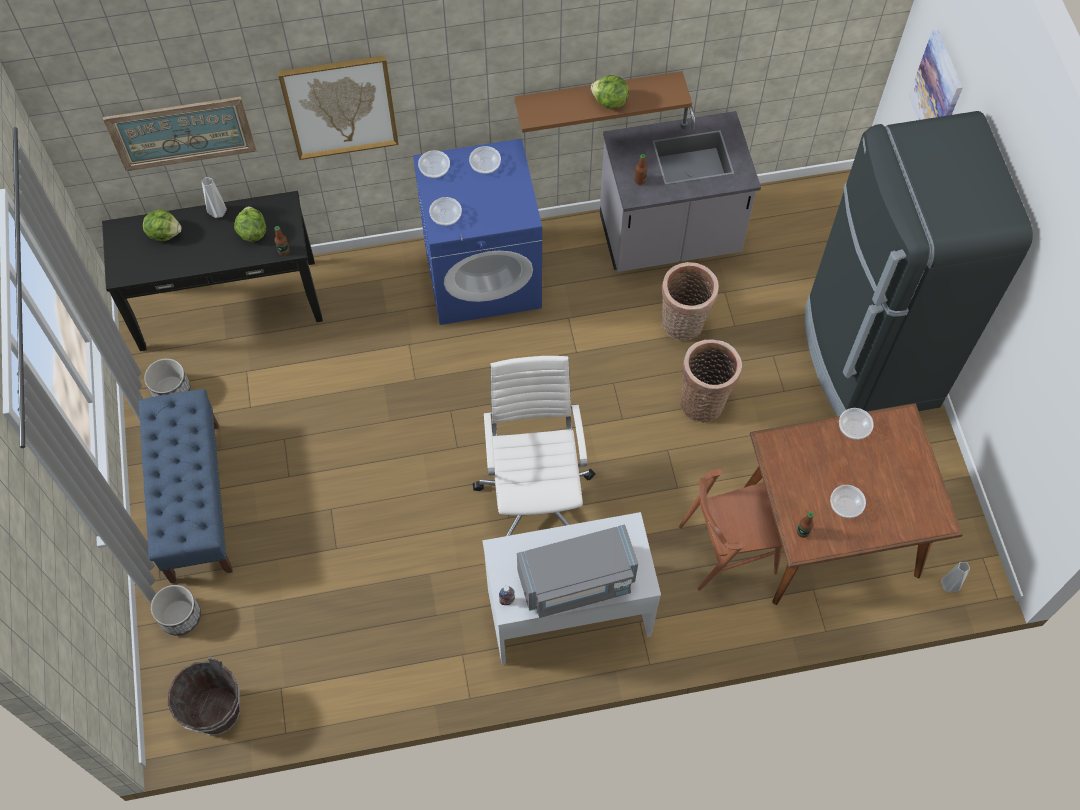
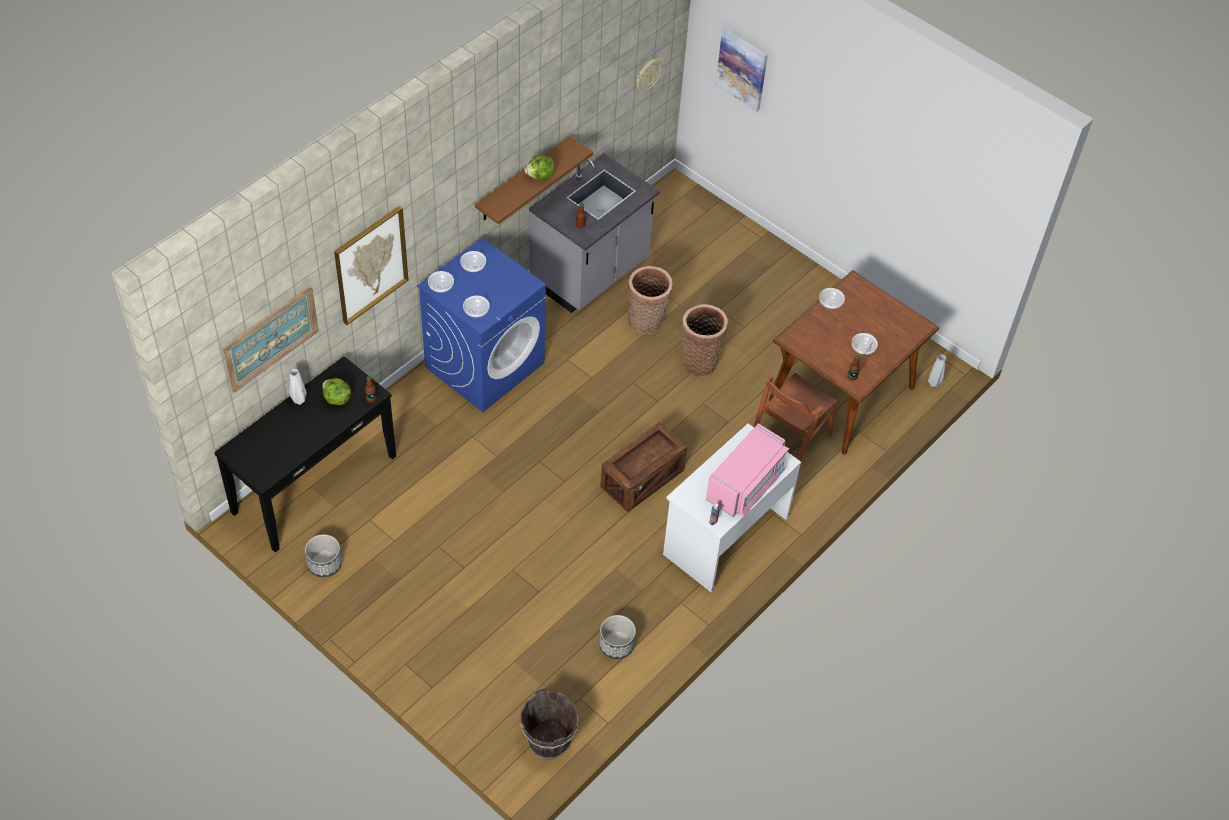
camera: 40 degrees left, 10 degrees down
blue bench [139,389,233,583] -> none
lettuce [143,209,182,241] -> none
planter [151,585,201,636] -> planter moved to [599,615,636,659]
white office chair [473,356,595,536] -> crate [600,422,687,512]
grey microwave [517,524,638,618] -> pink microwave [706,423,789,517]
black fridge [805,111,1033,417] -> none
none -> wall clock [636,59,662,92]

